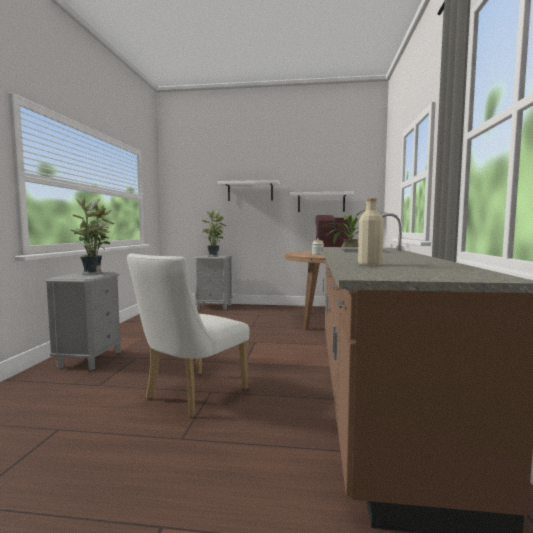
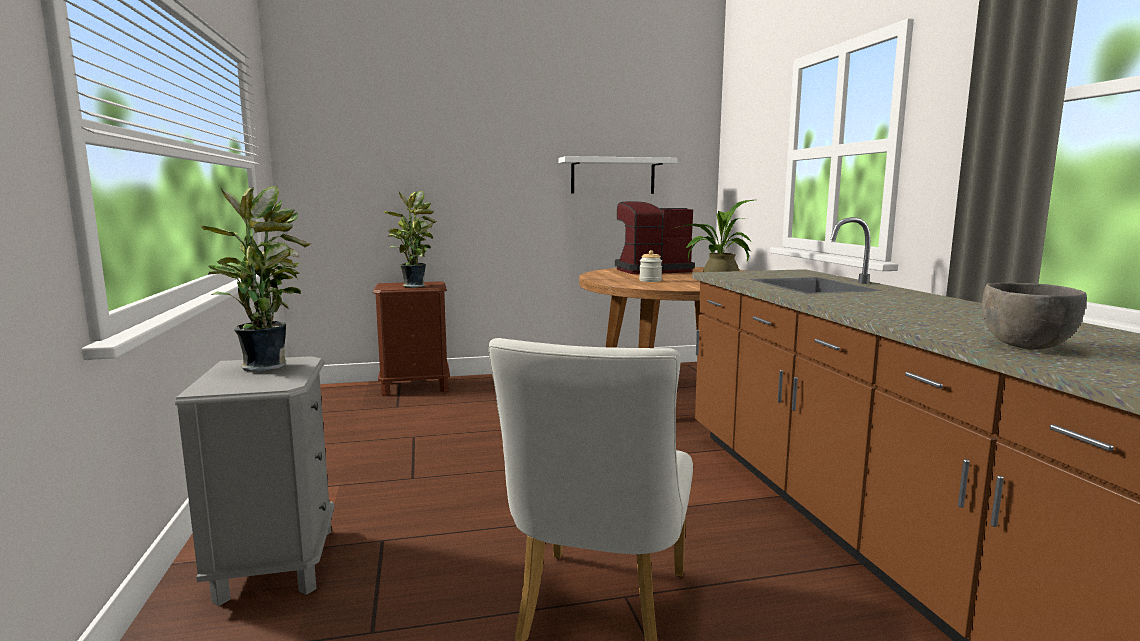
camera: 20 degrees left, 5 degrees up
grey nightstand [193,255,233,310] -> brown nightstand [373,281,450,396]
white shelf [218,180,280,201] -> none
beige bottle [358,198,383,266] -> grey bowl [982,283,1087,350]

